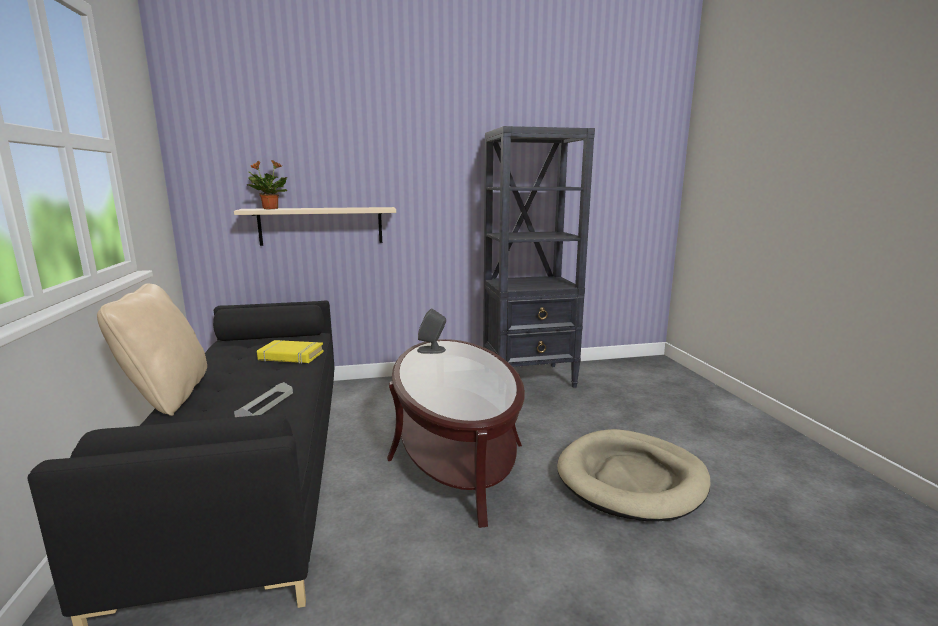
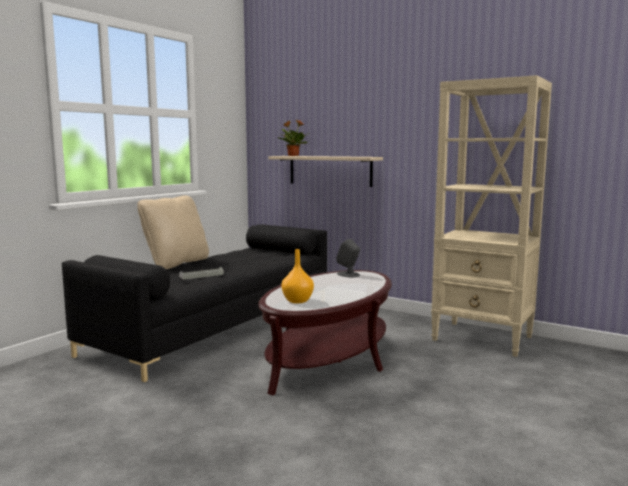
camera: 45 degrees right, 5 degrees down
yellow book [257,340,324,364] -> none
black bookcase [483,126,595,388] -> beige bookcase [431,75,552,357]
beige dog bed [557,429,711,521] -> none
none -> orange vase [281,249,314,303]

